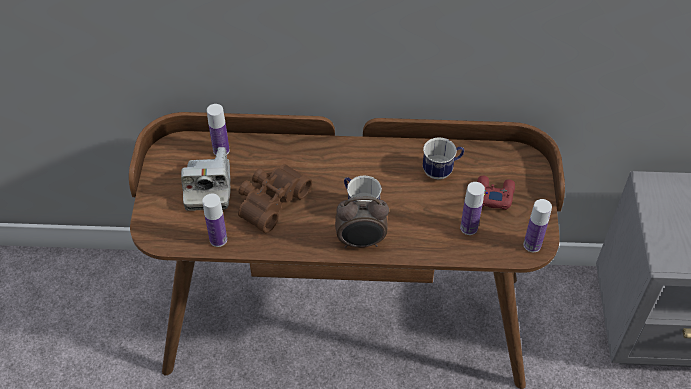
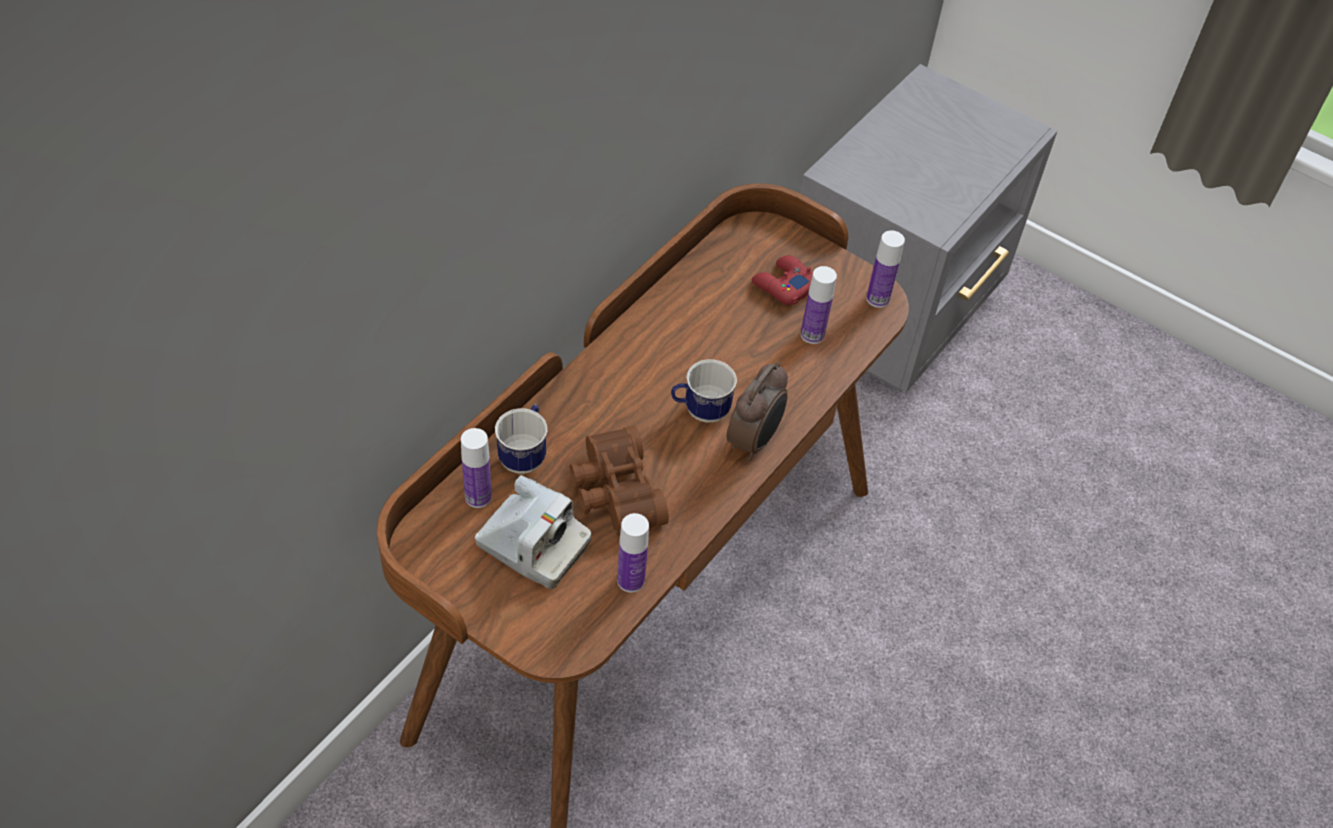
camera: 60 degrees left, 0 degrees up
mug [423,137,464,179] -> mug moved to [495,405,547,474]

